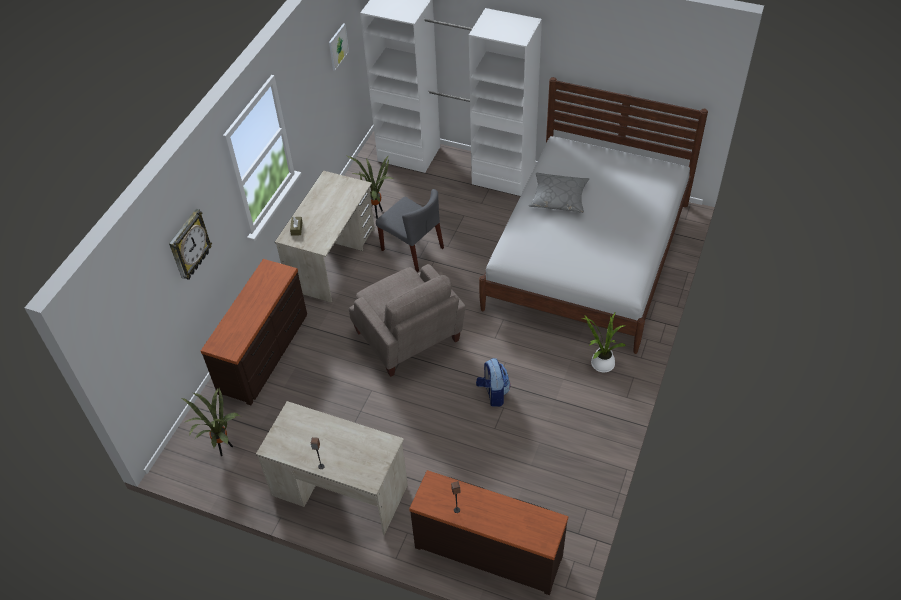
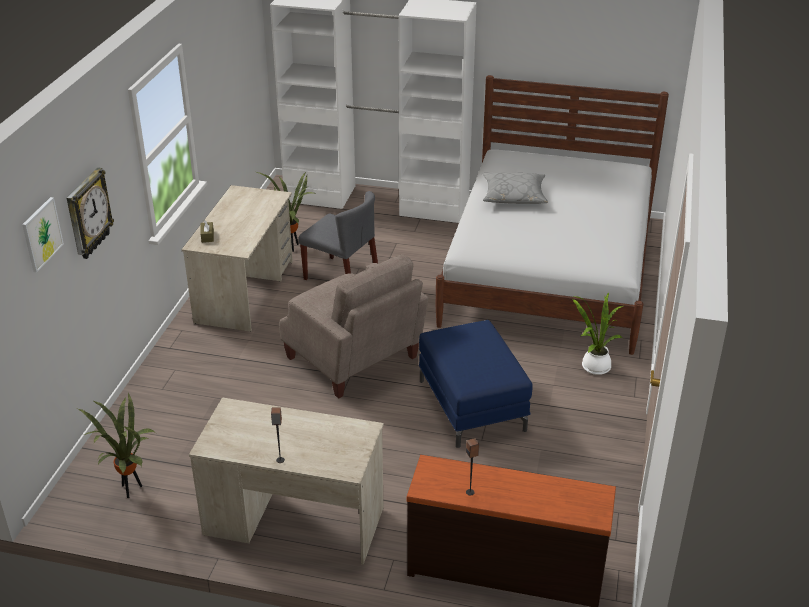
camera: 10 degrees left, 15 degrees down
brown dresser [201,259,307,405] -> none
picture [329,23,349,71] -> picture moved to [22,197,64,273]
backpack [476,358,510,407] -> blue ottoman [419,320,533,448]

